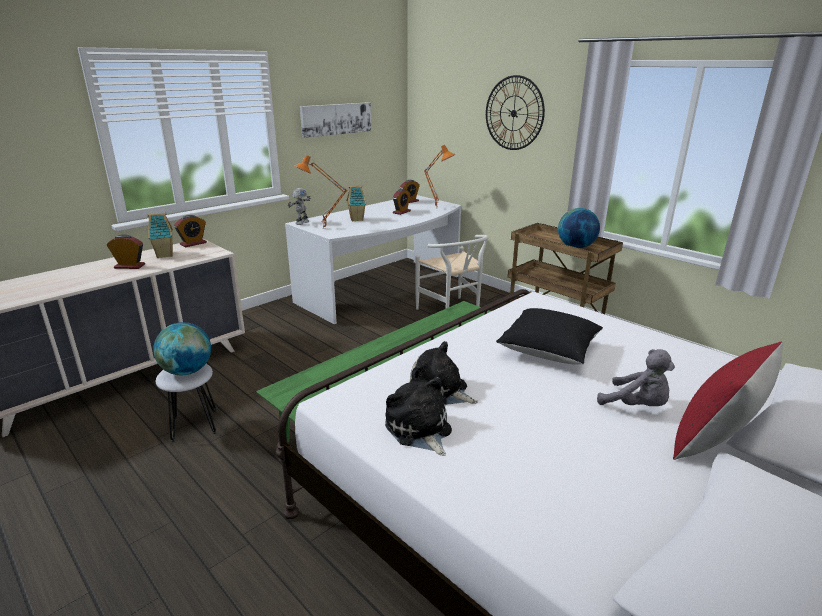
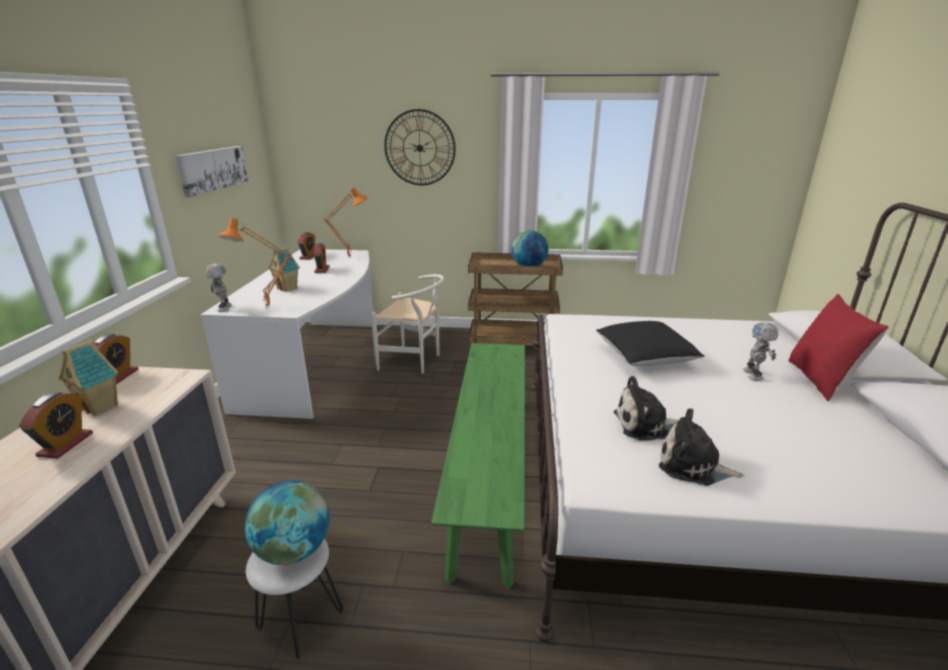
camera: 40 degrees left, 0 degrees up
alarm clock [106,234,145,269] -> alarm clock turned 135 degrees clockwise [19,392,93,459]
grey plush toy [597,349,675,406] -> toy robot [743,322,778,381]

